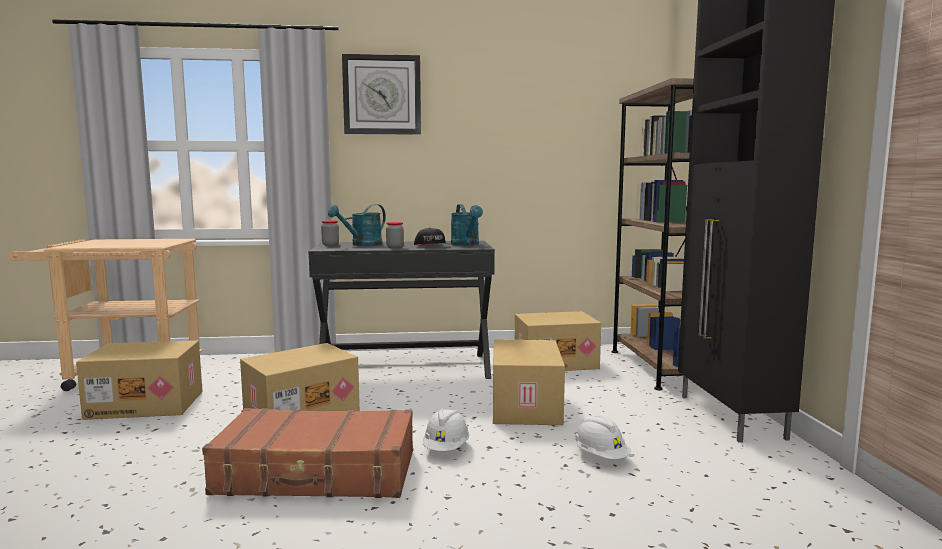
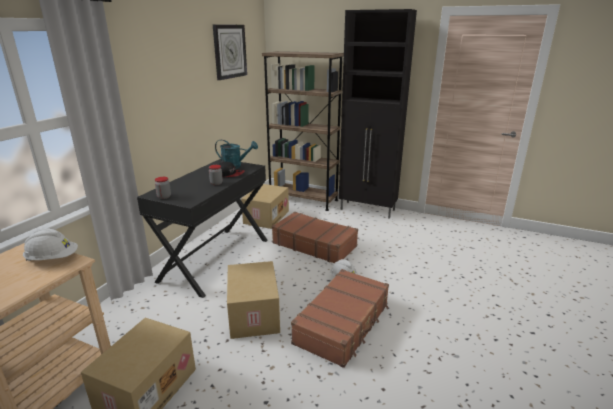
camera: 60 degrees left, 15 degrees up
turquoise watering can [328,204,386,246] -> none
wall clock [342,54,421,135] -> wall clock moved to [213,24,247,80]
cardboard box [493,340,565,425] -> brown suitcase [272,212,358,263]
white hard hat [574,415,631,459] -> white hard hat moved to [23,228,78,261]

